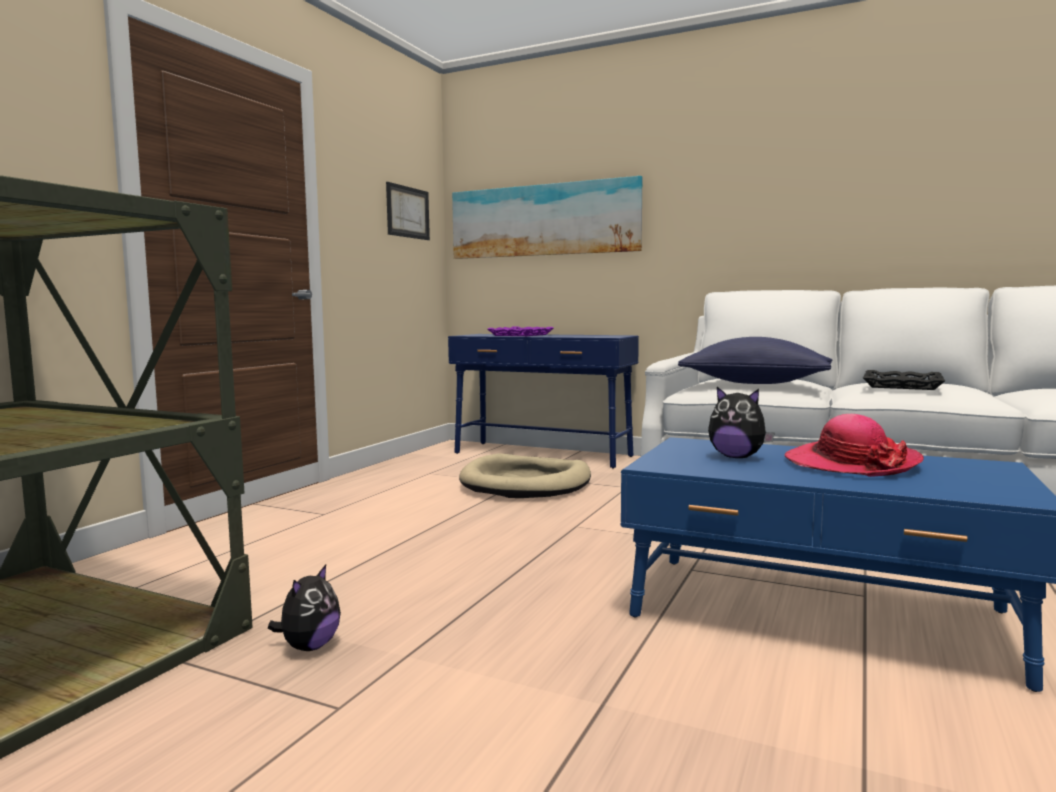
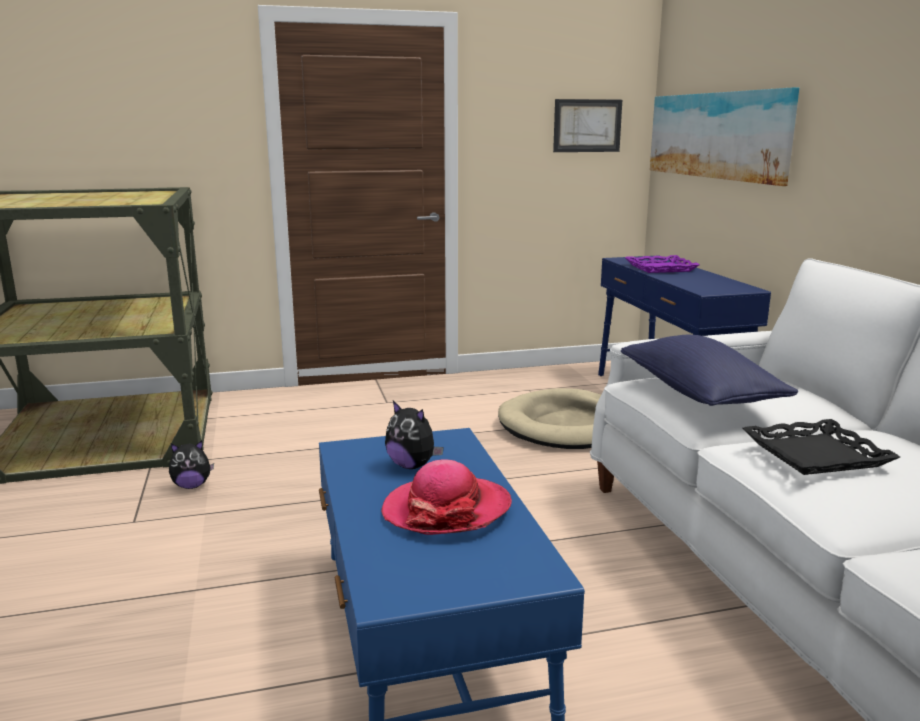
camera: 50 degrees right, 10 degrees up
plush toy [708,387,775,458] -> plush toy turned 45 degrees counterclockwise [385,401,444,469]

